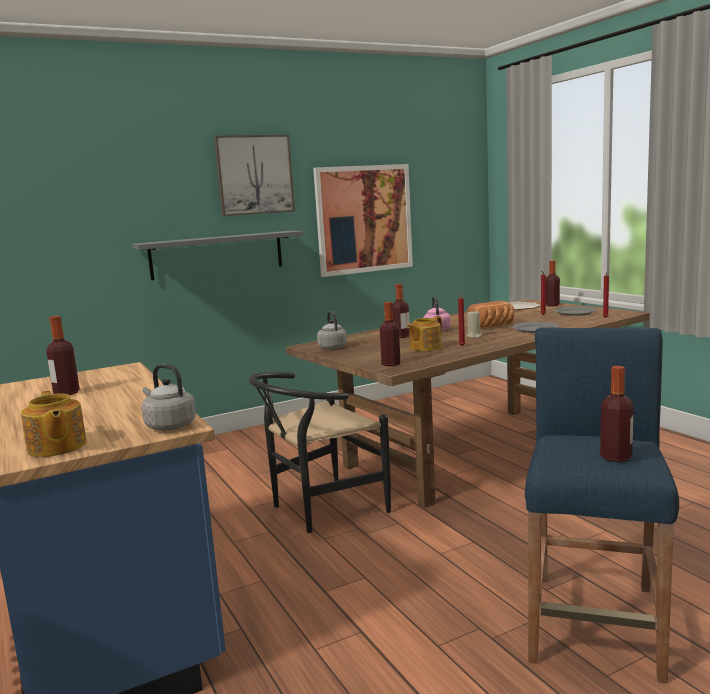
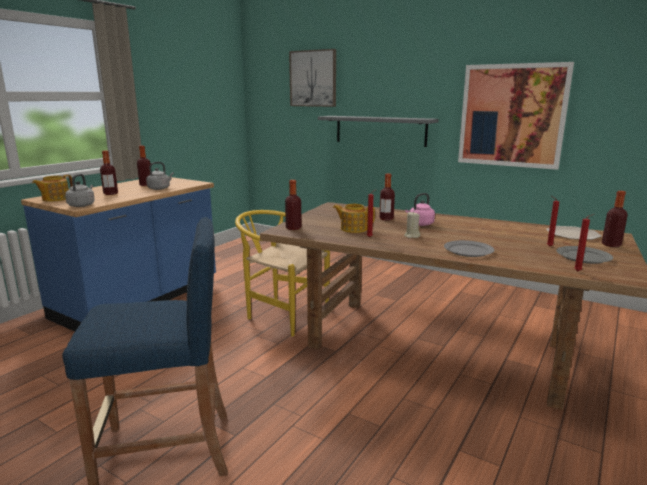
camera: 60 degrees right, 5 degrees up
picture [214,135,295,216] -> picture moved to [289,49,336,107]
black chair [249,372,391,533] -> yellow chair [235,210,330,337]
grey kettle [317,311,347,350] -> grey kettle moved to [146,162,174,190]
bread [467,301,514,327] -> none
bottle [600,366,634,462] -> bottle moved to [100,151,118,195]

